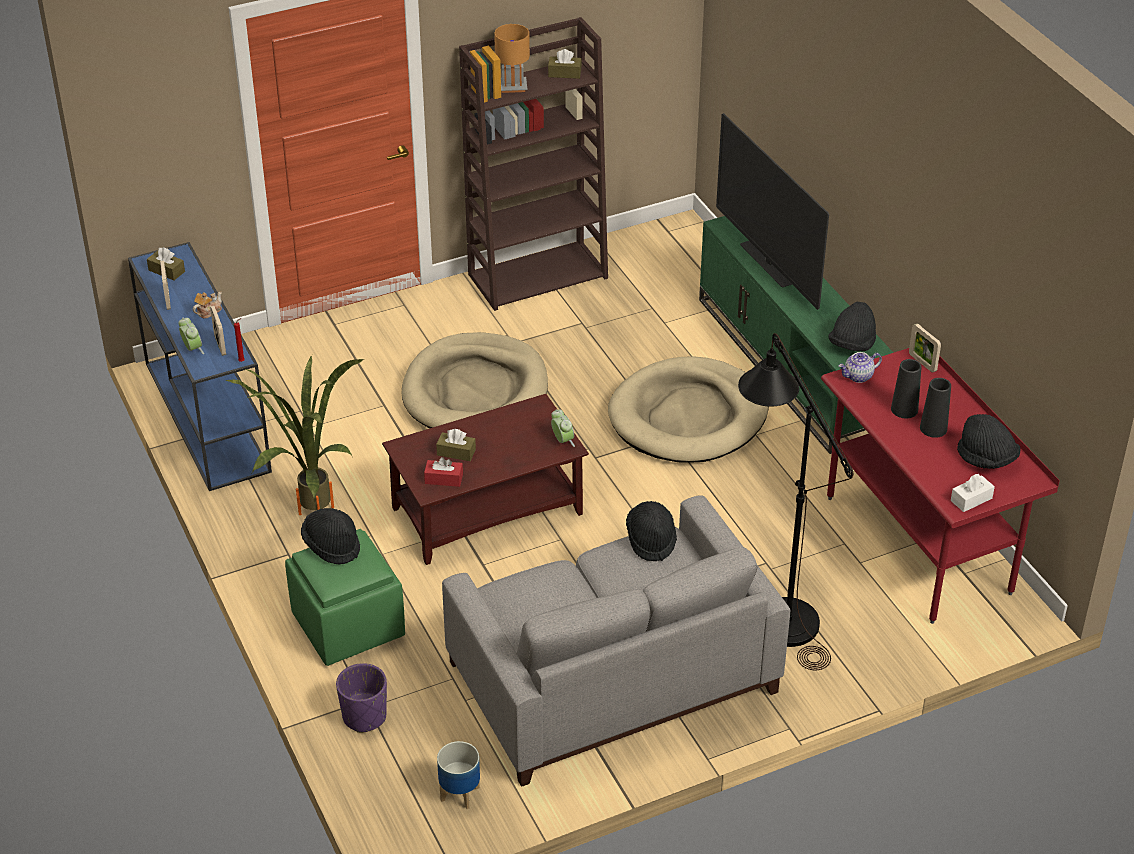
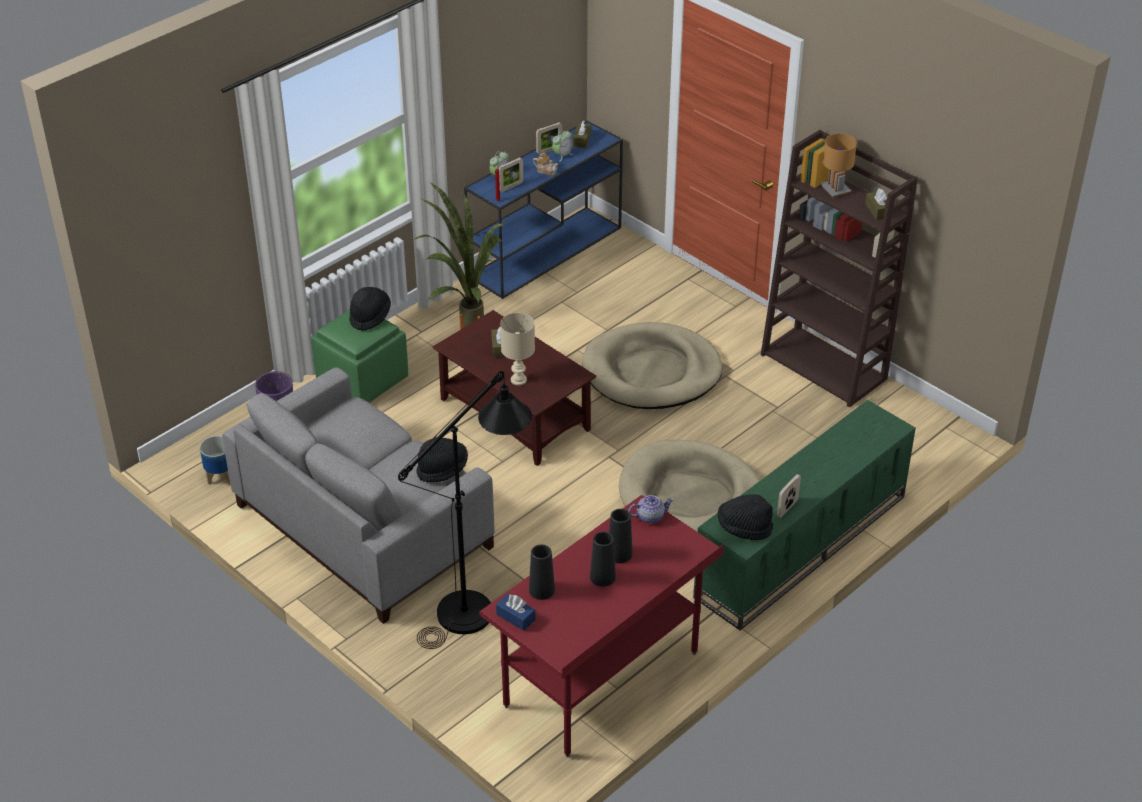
camera: 70 degrees right, 0 degrees up
red tissue box [424,457,463,487] -> none
alarm clock [551,409,575,447] -> alarm clock moved to [552,130,573,161]
television [716,113,829,310] -> none
teapot [839,352,882,383] -> teapot turned 120 degrees clockwise [628,495,674,524]
picture frame [909,324,941,373] -> picture frame moved to [777,474,801,518]
white tissue box [951,474,995,512] -> blue tissue box [496,594,535,631]
black hat [957,414,1020,469] -> none
none -> beige table lamp [500,313,535,385]
none -> black vase [529,544,555,600]

